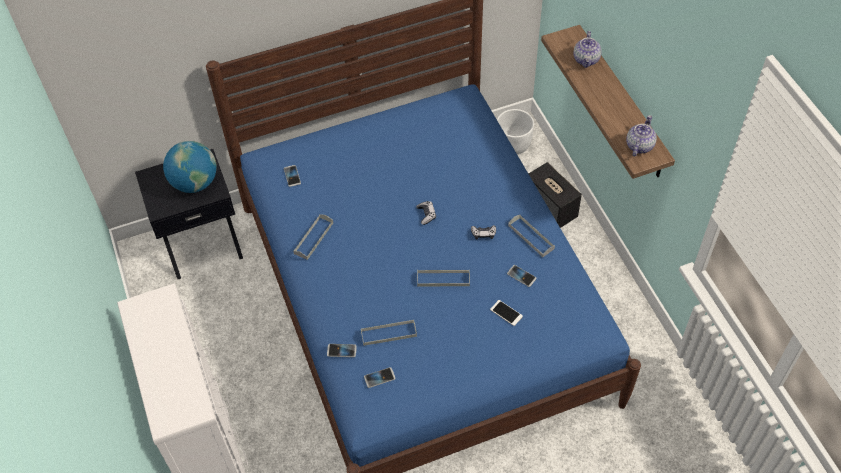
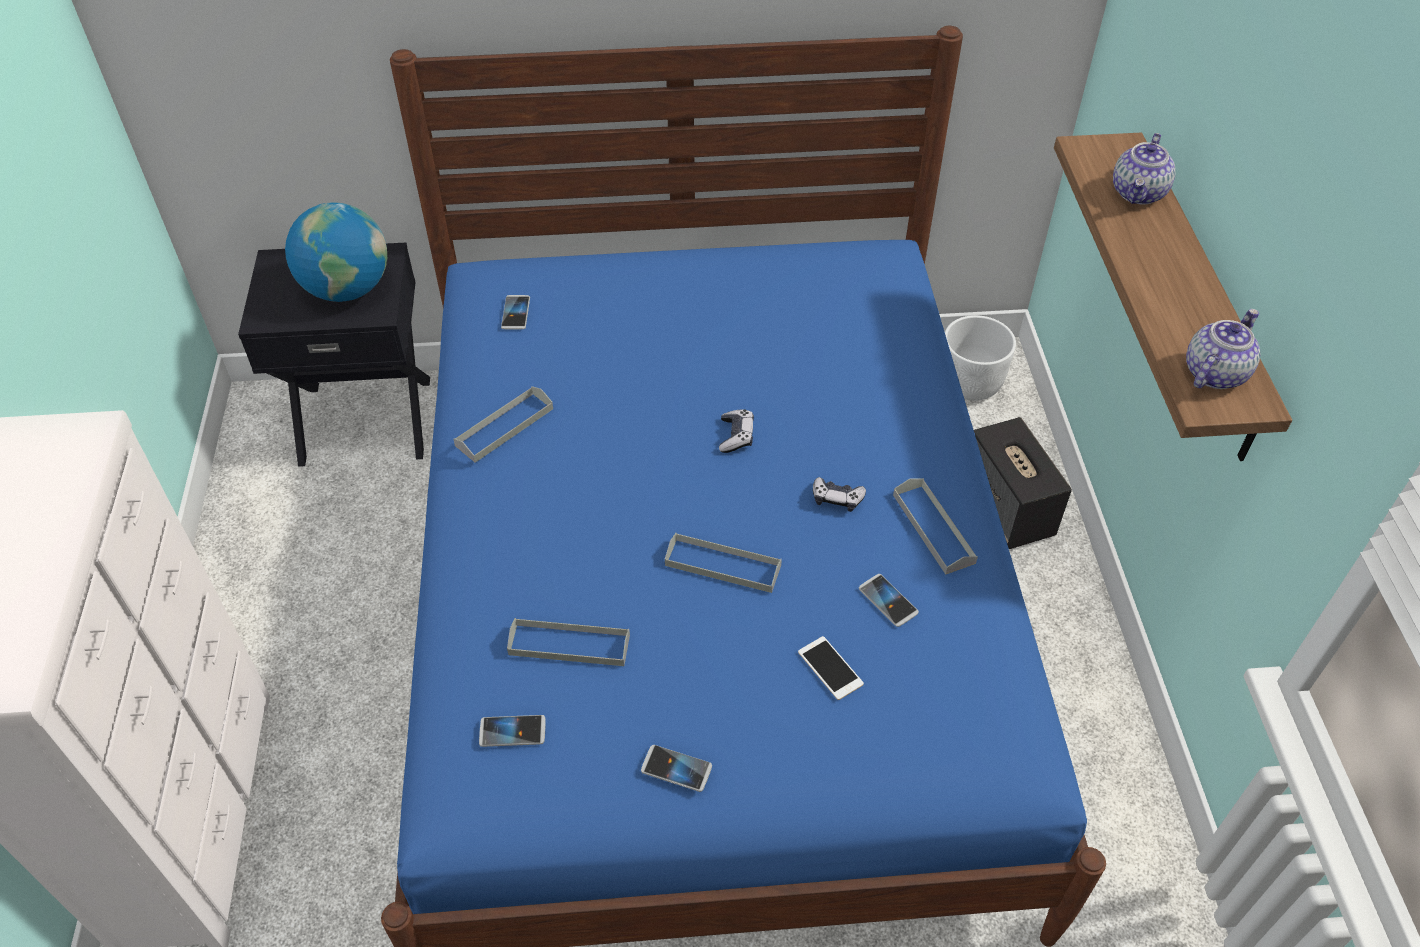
camera: 15 degrees right, 5 degrees down
phone [327,344,357,357] -> phone moved to [641,745,712,792]

